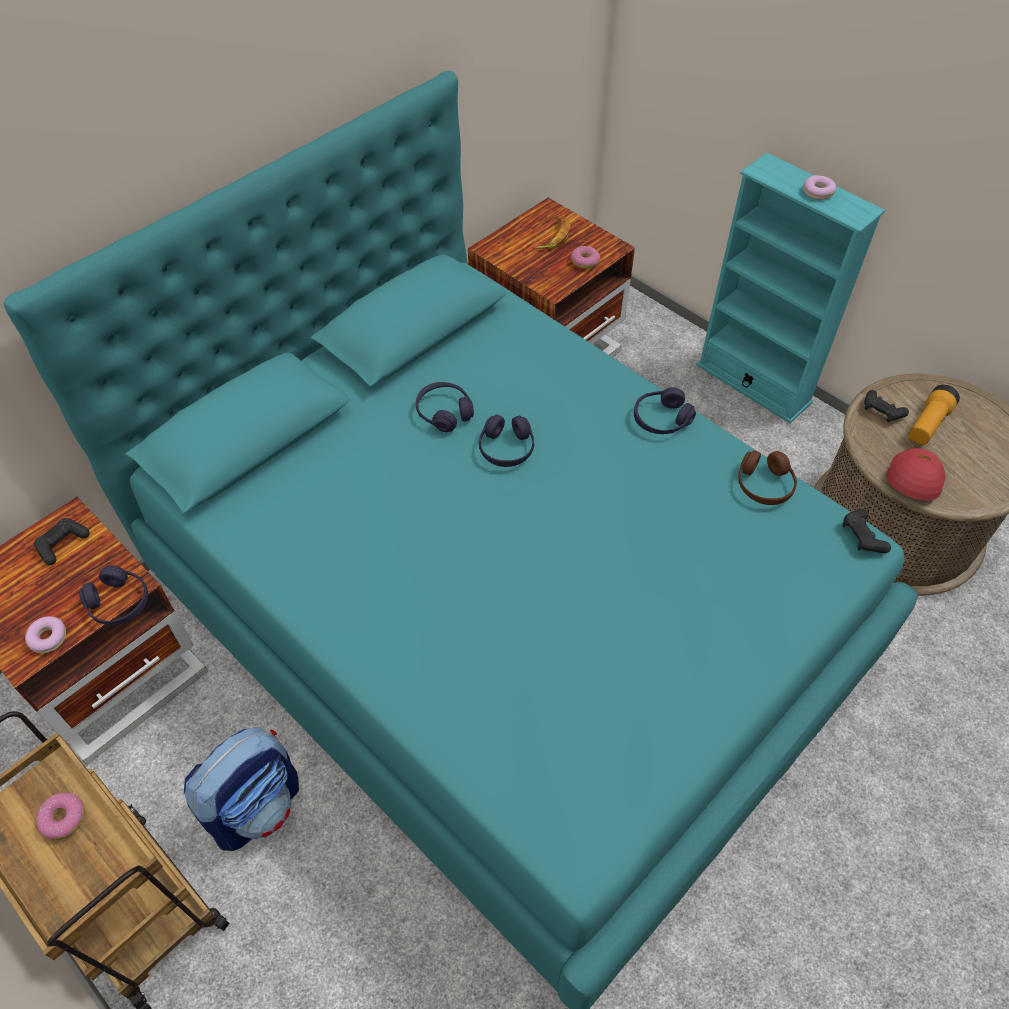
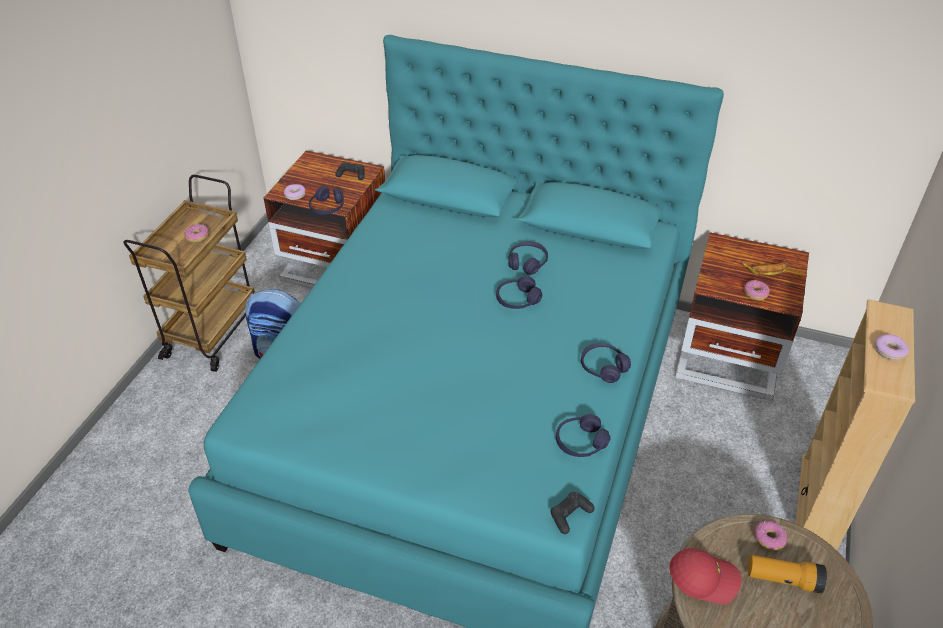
camera: 65 degrees right, 10 degrees down
turquoise bookcase [696,153,885,423] -> beige bookcase [796,299,915,550]
brown headphones [739,450,797,505] -> purple headphones [556,414,611,457]
black game controller [864,390,909,422] -> donut [755,521,787,550]

